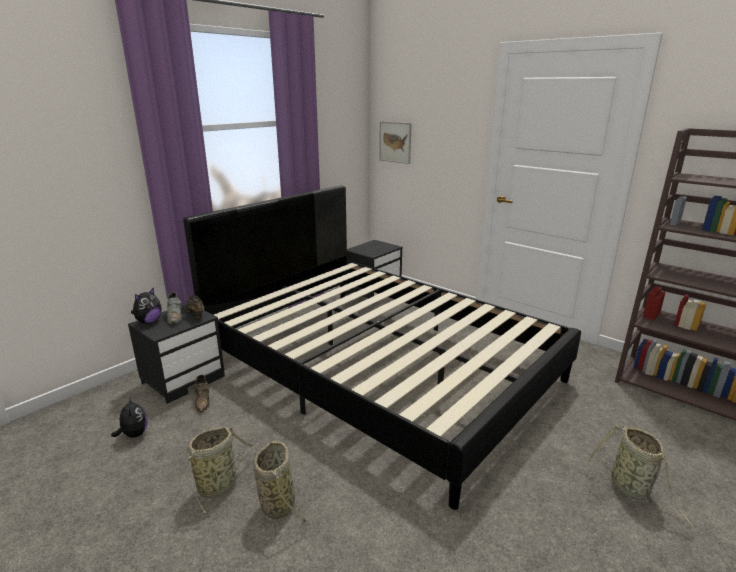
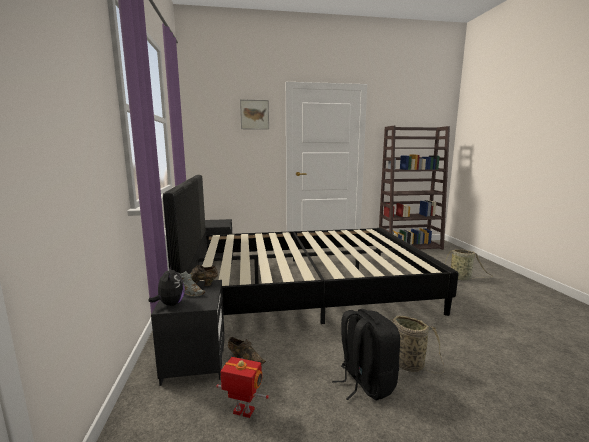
camera: 50 degrees left, 10 degrees down
plush toy [111,396,148,438] -> toy robot [216,357,269,418]
basket [181,427,260,514] -> black backpack [332,309,400,400]
picture [379,121,412,164] -> picture moved to [240,99,269,130]

